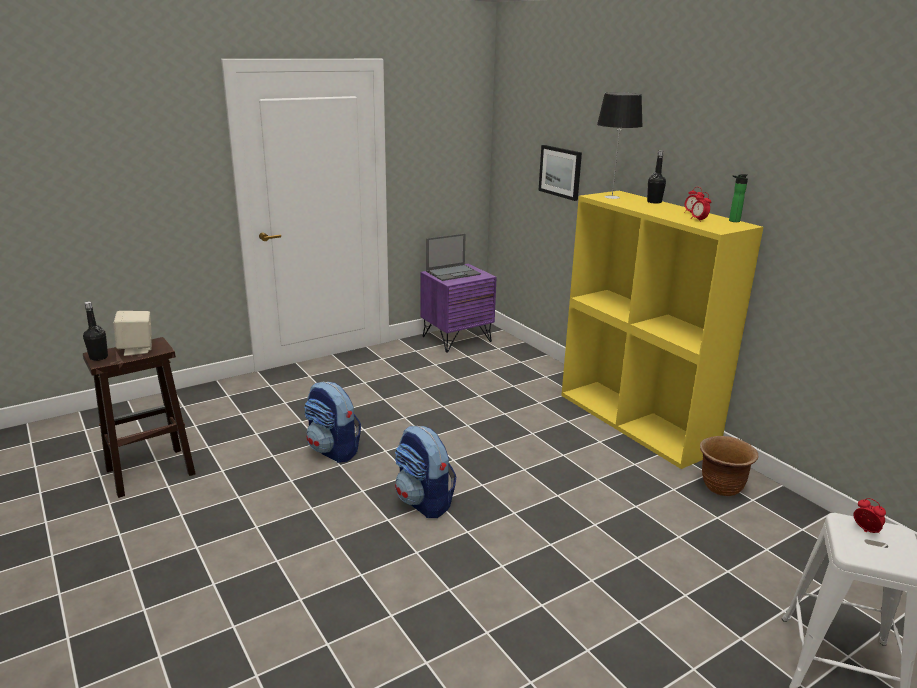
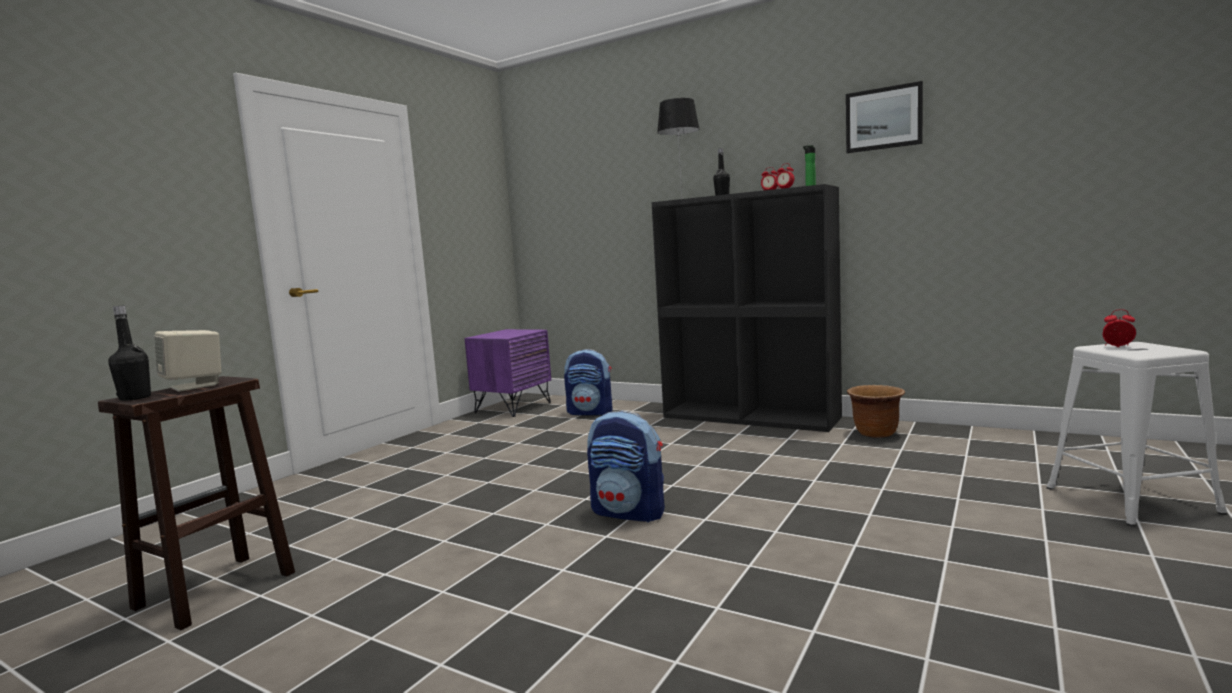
camera: 25 degrees left, 15 degrees down
backpack [304,382,361,463] -> backpack moved to [564,349,613,415]
laptop [426,233,481,281] -> none
picture [539,145,582,201] -> picture moved to [846,81,923,153]
yellow bookcase [561,191,763,469] -> black bookcase [651,184,842,432]

